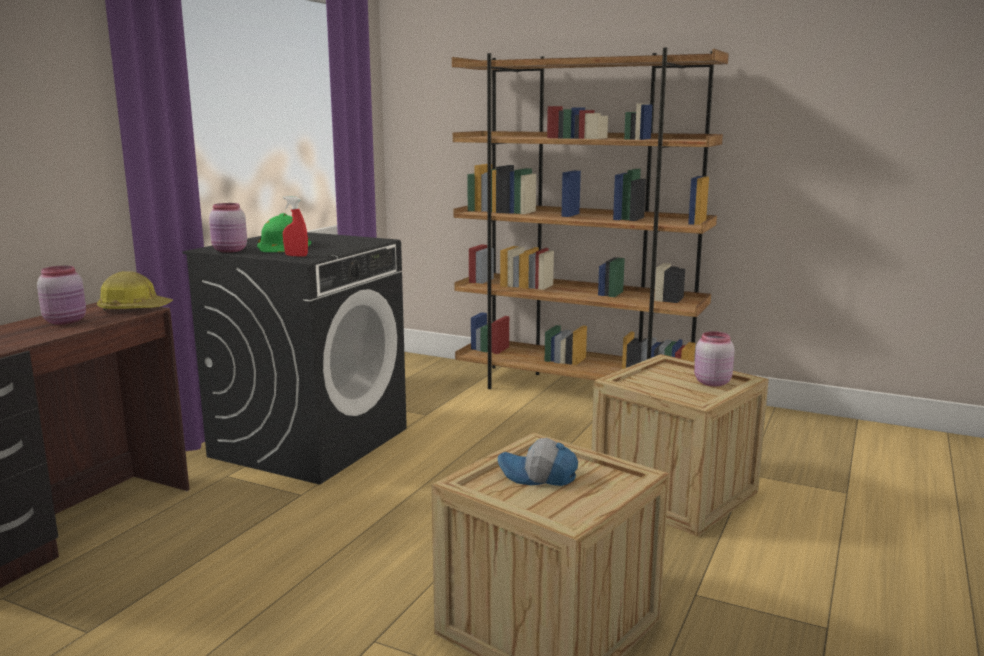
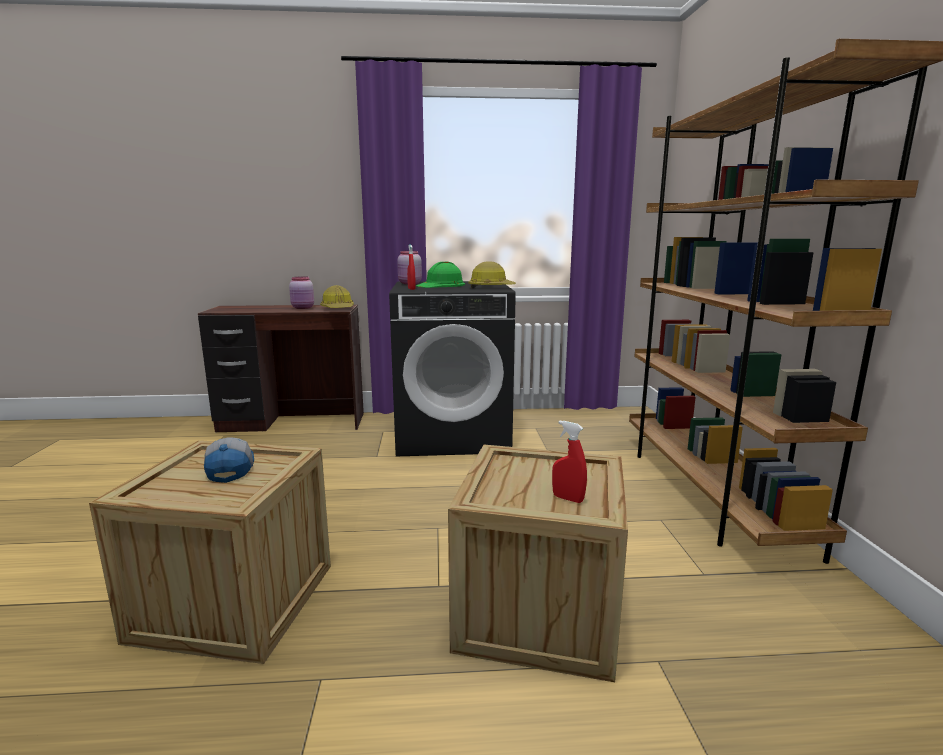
camera: 60 degrees right, 0 degrees up
pink jar [694,331,735,386] -> red spray bottle [552,421,587,503]
none -> hard hat [468,262,516,288]

